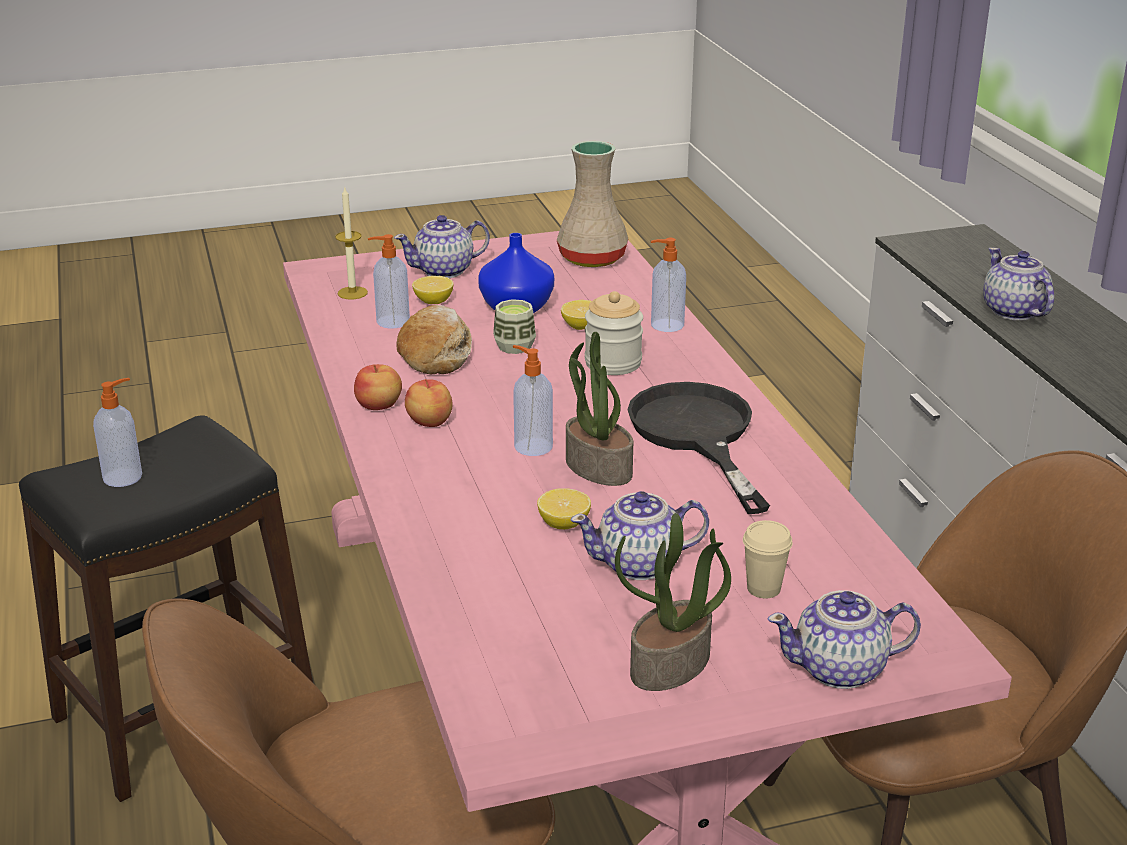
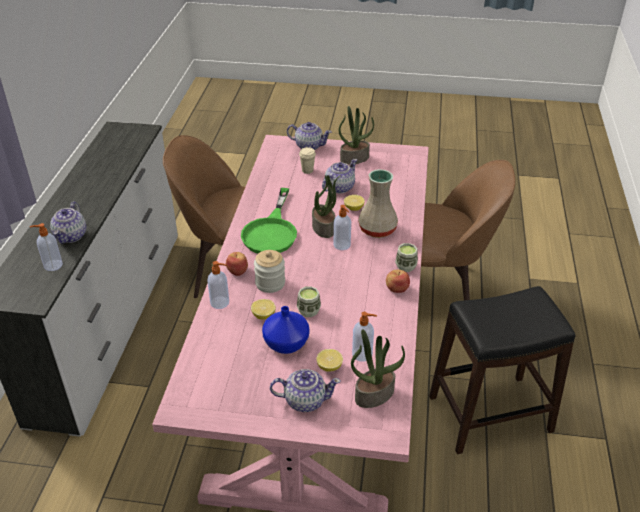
camera: 155 degrees left, 10 degrees up
soap dispenser [93,378,142,487] -> soap dispenser moved to [30,223,63,271]
candle [335,188,368,299] -> potted plant [351,329,405,408]
bread [397,305,472,374] -> none
apple [405,379,453,427] -> apple moved to [226,252,248,276]
beige vase [557,141,628,267] -> beige vase moved to [358,169,398,238]
teapot [571,491,709,580] -> teapot turned 60 degrees counterclockwise [322,159,357,193]
black frying pan [627,382,770,514] -> green frying pan [241,188,297,253]
none -> cup [395,243,418,272]

